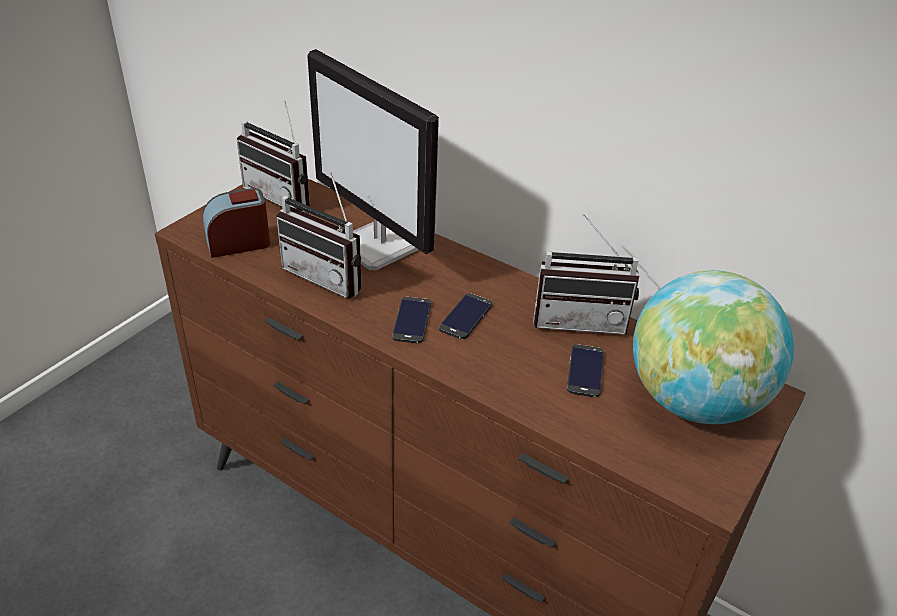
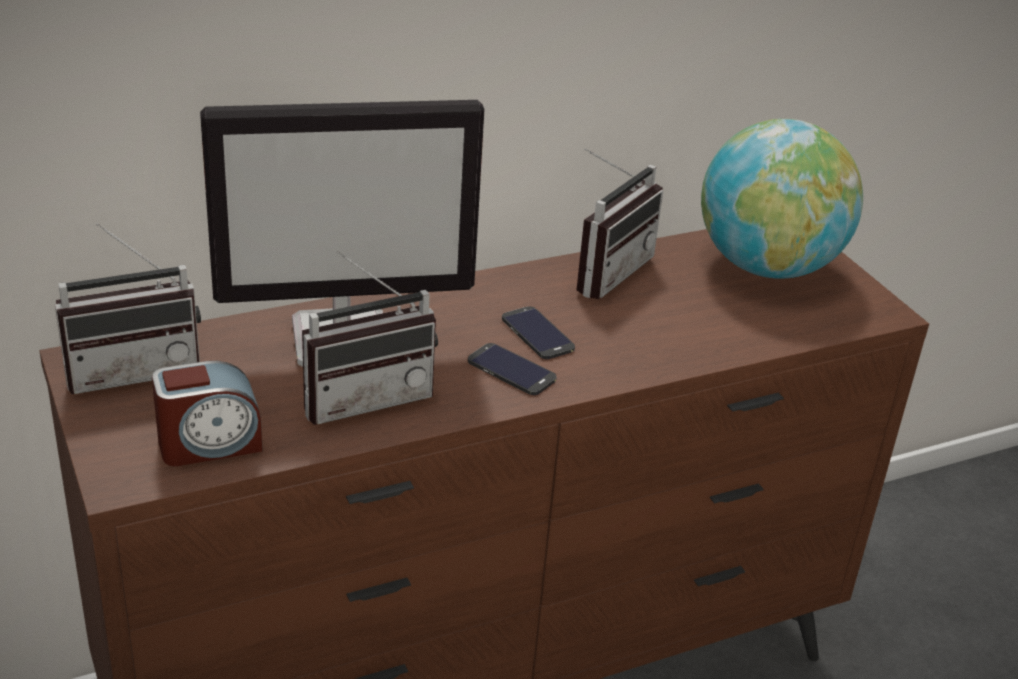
camera: 60 degrees left, 5 degrees down
alarm clock [203,188,270,258] -> alarm clock turned 120 degrees counterclockwise [152,361,263,466]
phone [567,344,604,397] -> none

